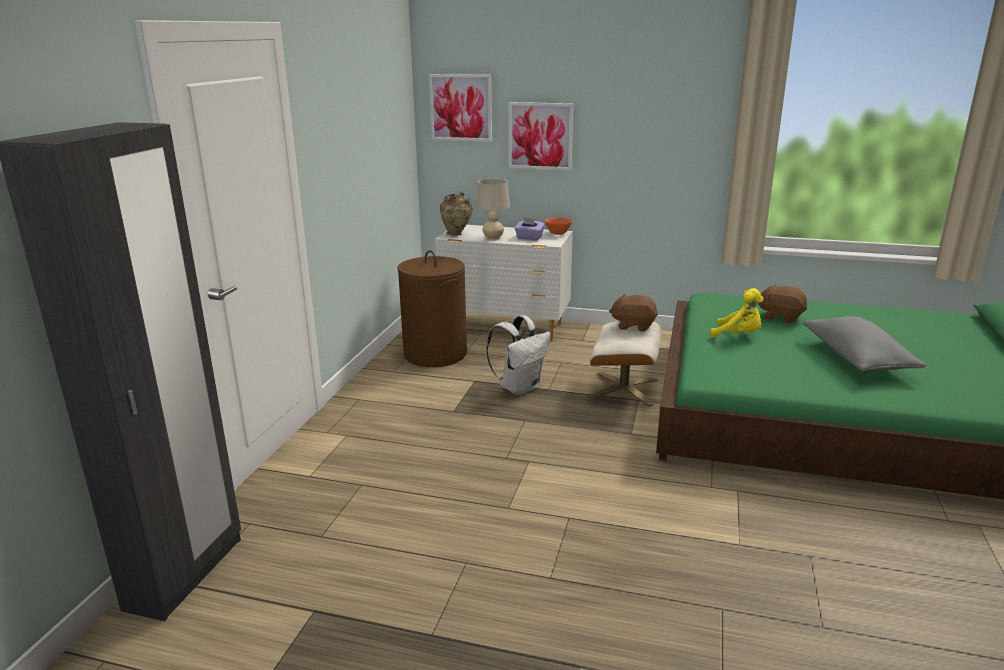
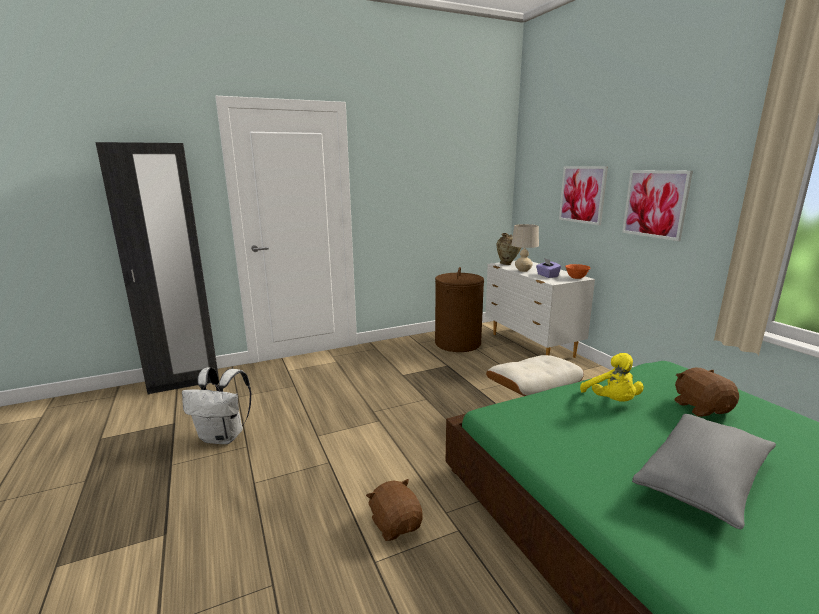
camera: 50 degrees right, 5 degrees down
picture [429,74,492,141] -> picture moved to [622,170,693,241]
white backpack [486,315,550,395] -> white backpack moved to [182,367,251,444]
brown plush toy [609,294,658,331] -> brown plush toy moved to [366,479,423,541]

